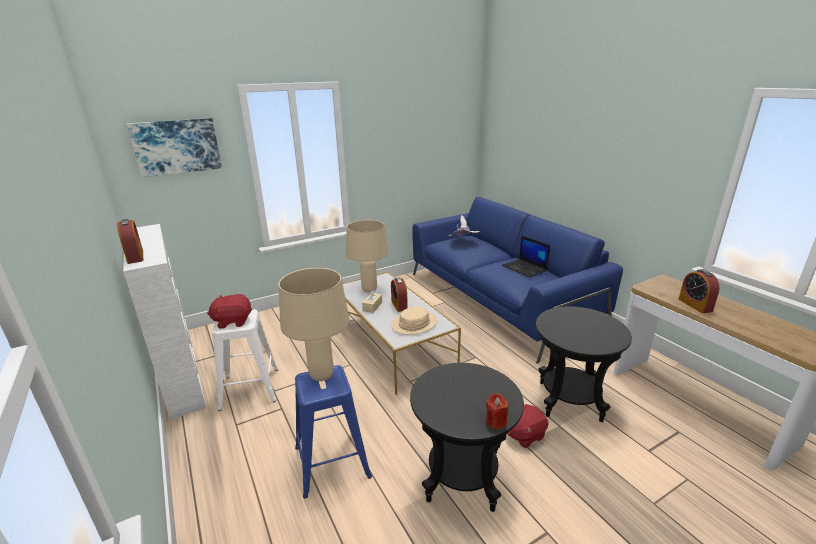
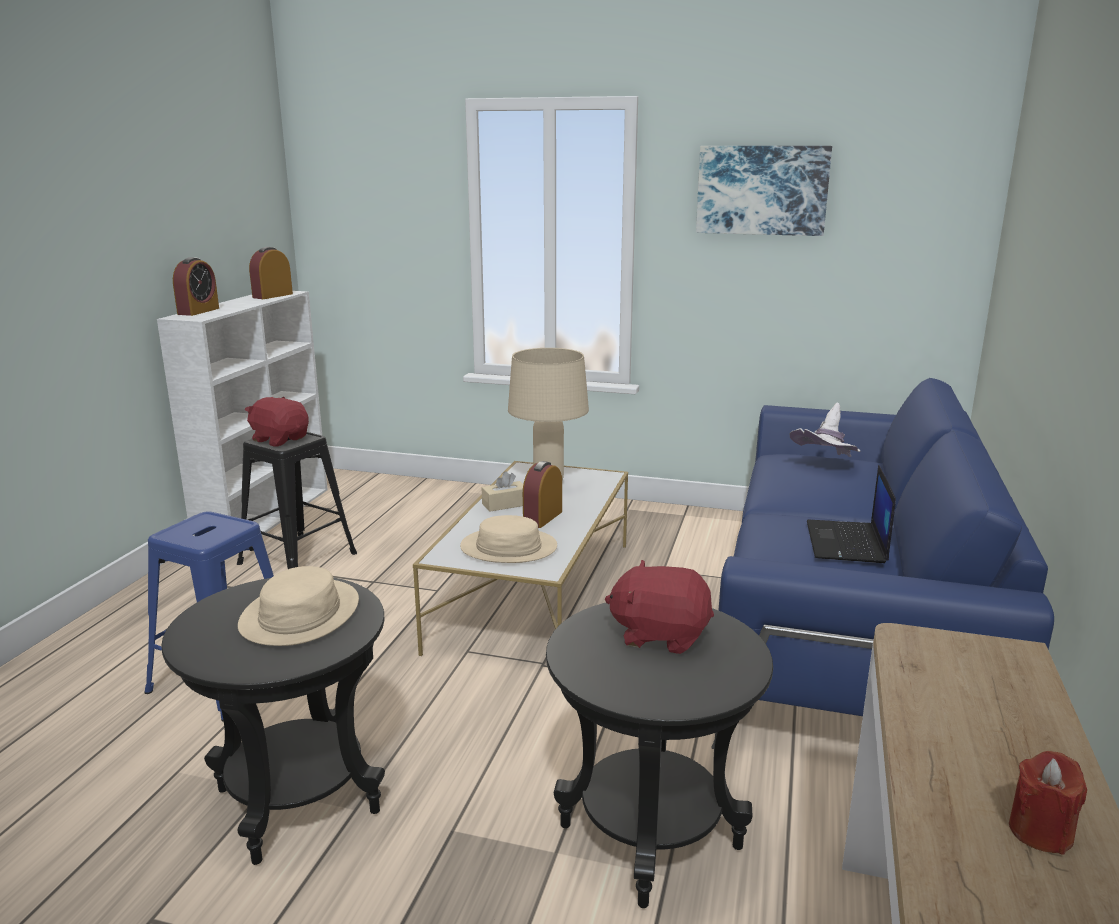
camera: 45 degrees right, 5 degrees down
picture [127,118,222,177] -> picture moved to [696,146,832,236]
white stool [212,309,278,411] -> black stool [237,432,357,569]
beige table lamp [278,268,350,381] -> none
red candle [486,393,508,429] -> red candle moved to [1009,751,1087,855]
red plush toy [508,404,549,448] -> red plush toy moved to [605,560,714,654]
alarm clock [678,269,720,313] -> alarm clock moved to [249,247,293,299]
none -> beige hat [238,566,359,646]

